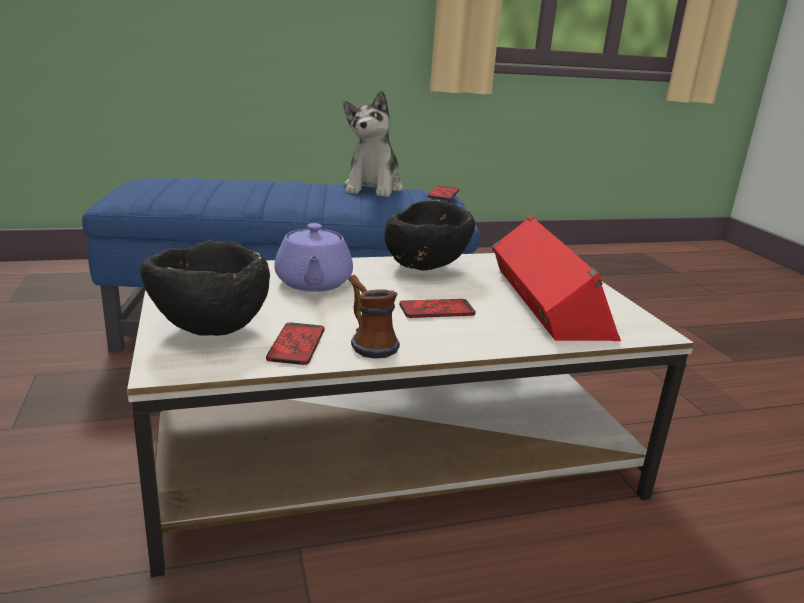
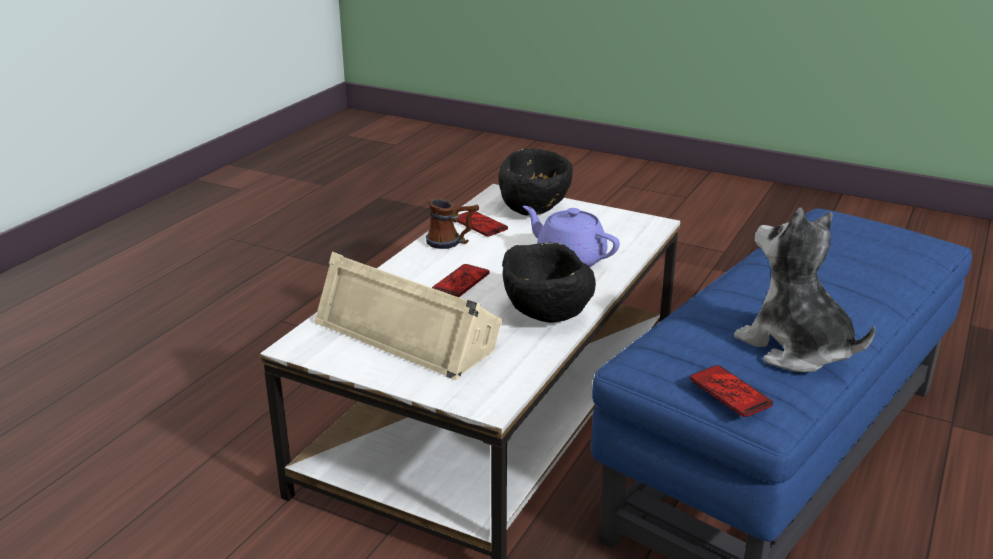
camera: 135 degrees right, 5 degrees up
red speaker [492,215,621,341] -> beige speaker [314,252,503,380]

